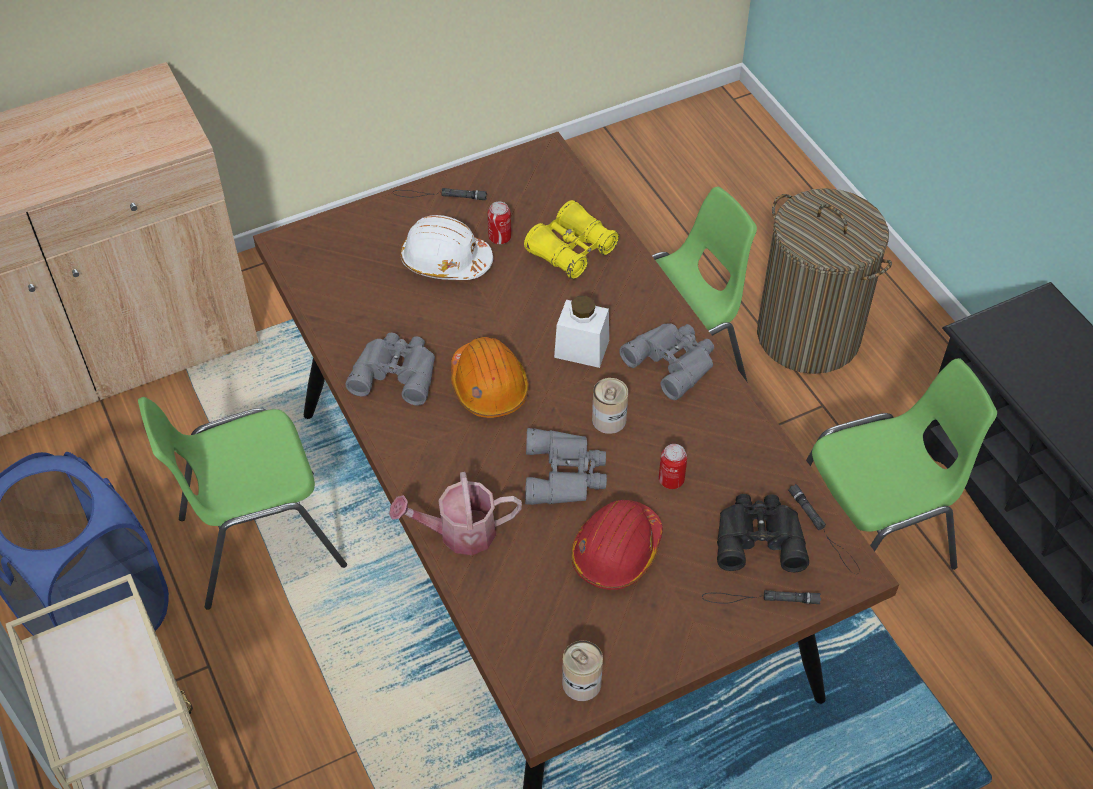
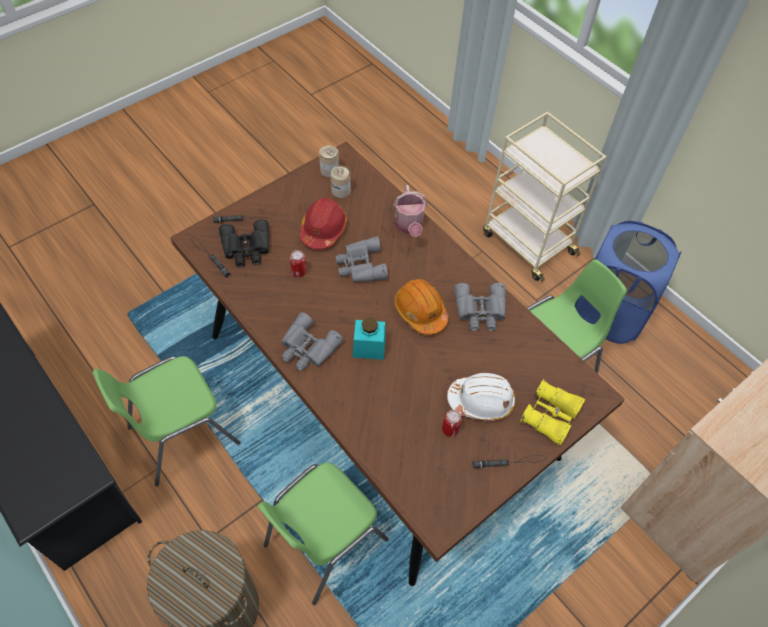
camera: 165 degrees right, 5 degrees up
watering can [389,472,522,555] -> watering can turned 105 degrees clockwise [393,185,427,237]
yellow binoculars [524,200,619,279] -> yellow binoculars moved to [520,379,585,446]
white jar [554,296,609,368] -> turquoise jar [352,317,386,360]
can [592,378,628,434] -> can moved to [331,166,351,198]

